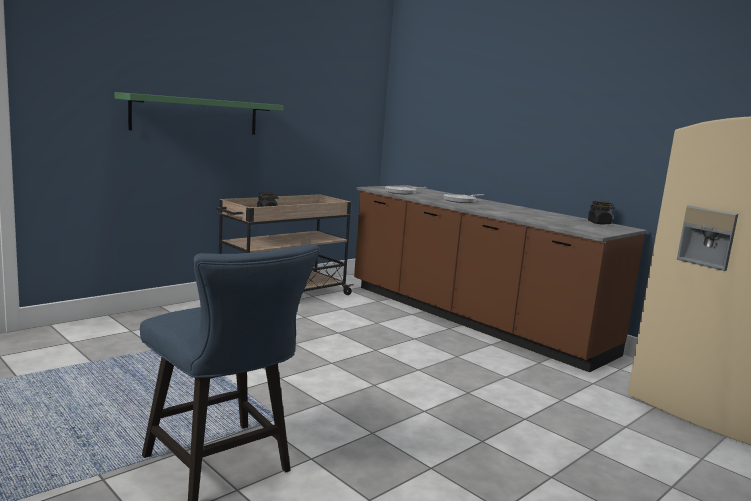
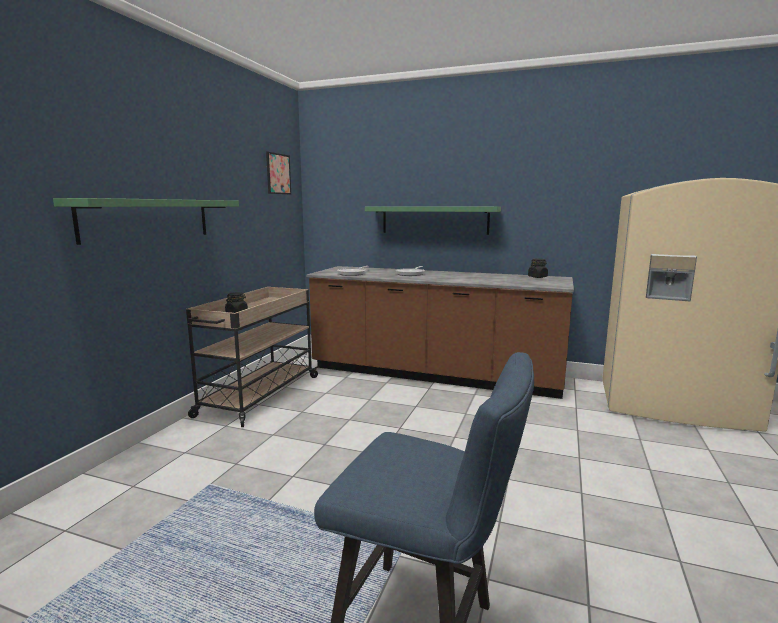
camera: 25 degrees left, 0 degrees up
none -> picture [266,152,291,195]
none -> green shelf [365,207,501,235]

